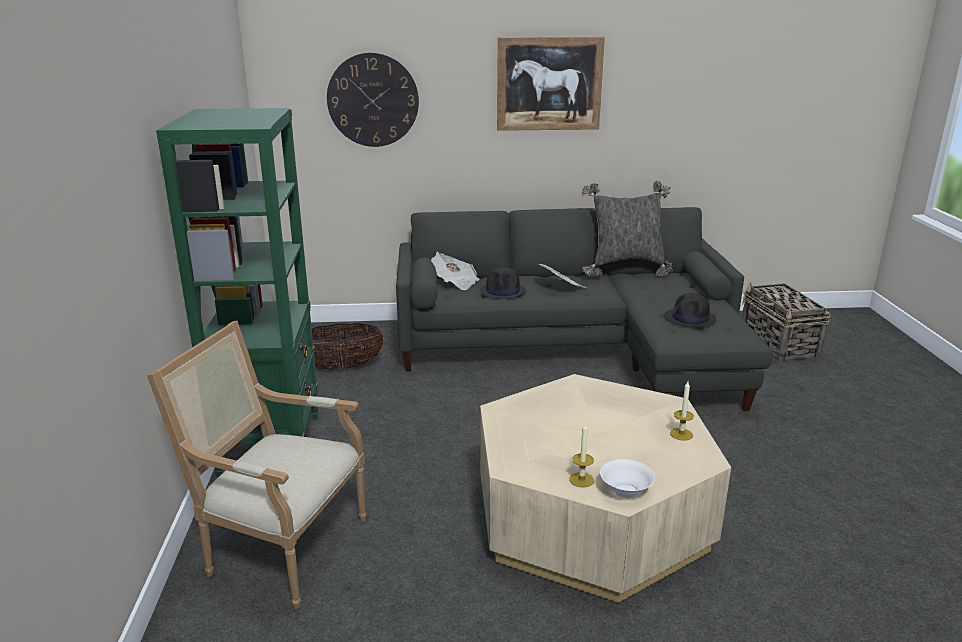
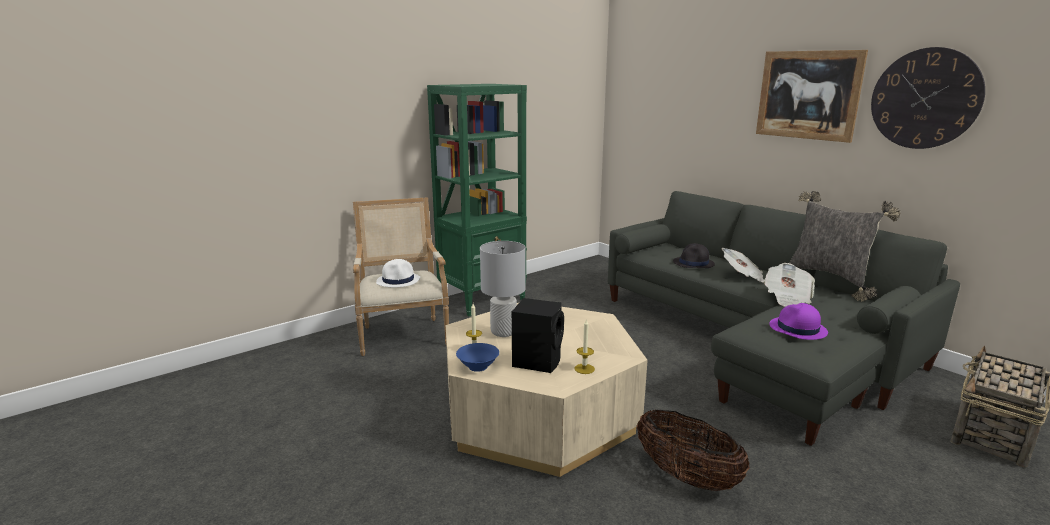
camera: 55 degrees right, 5 degrees down
basket [312,323,384,370] -> basket moved to [637,409,750,491]
wall clock [327,53,419,147] -> wall clock moved to [871,47,985,149]
newspaper [431,252,479,290] -> newspaper moved to [764,263,815,307]
white bowl [600,459,655,498] -> blue bowl [456,343,499,372]
black hat [664,293,717,327] -> purple hat [769,303,828,340]
none -> white hat [376,259,420,287]
none -> grey table lamp [480,241,526,337]
none -> black speaker [512,298,564,373]

